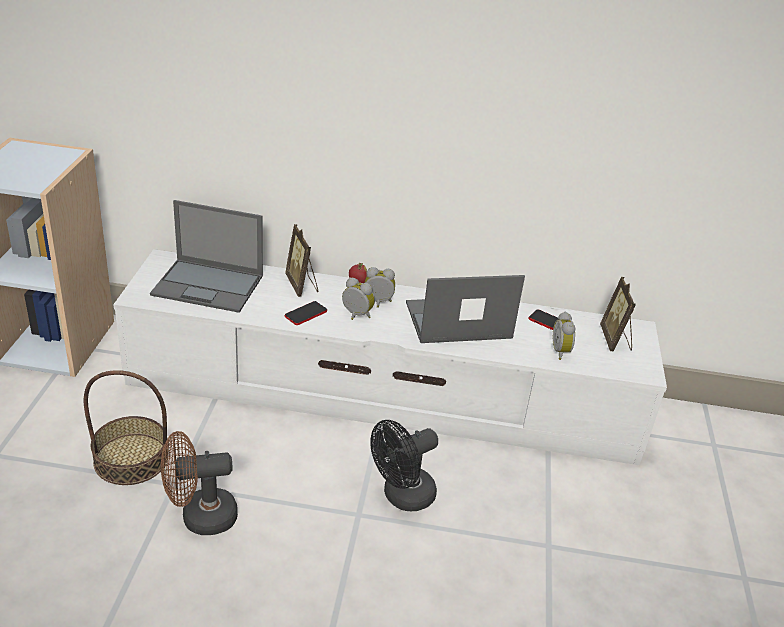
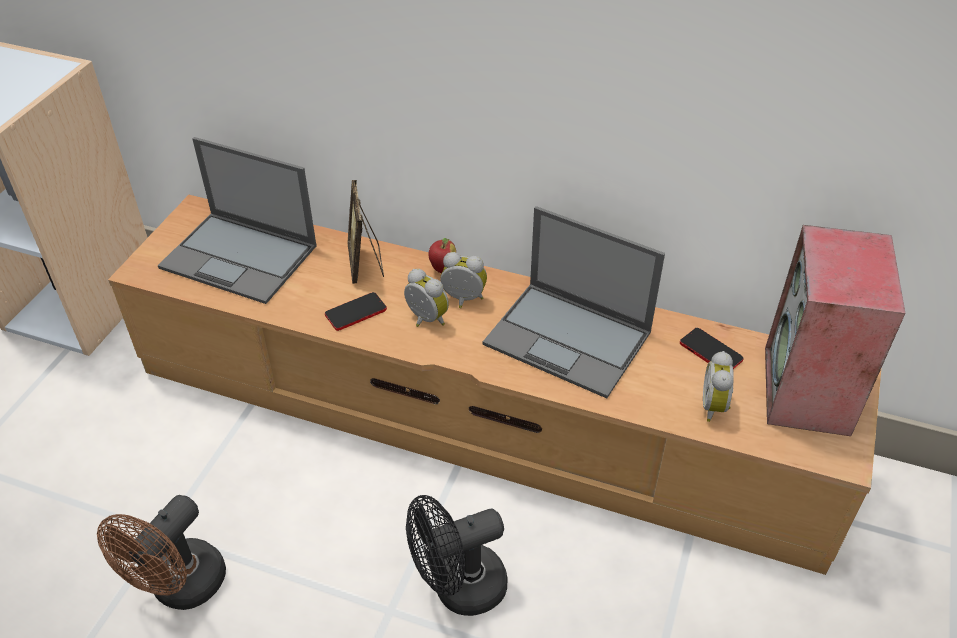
camera: 15 degrees right, 10 degrees up
basket [84,370,168,485] -> none
white tv stand [113,249,667,465] -> brown tv stand [108,195,881,575]
brown fan [161,431,238,535] -> brown fan turned 60 degrees counterclockwise [97,495,226,610]
laptop [406,275,525,343] -> laptop turned 150 degrees counterclockwise [483,206,665,398]
picture frame [600,277,636,351] -> speaker [765,225,905,436]

